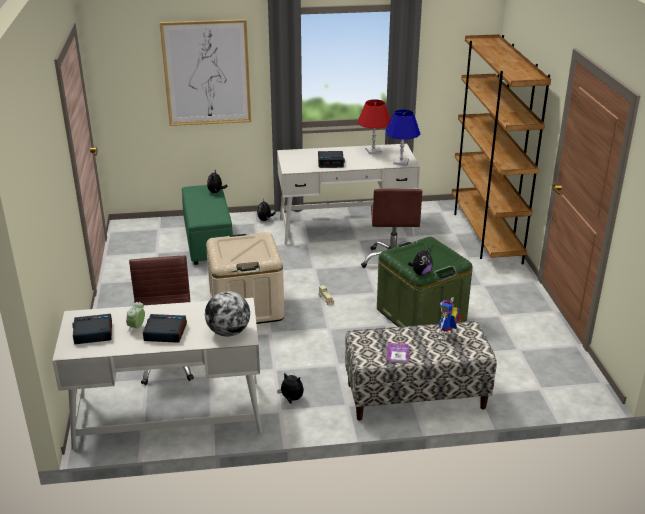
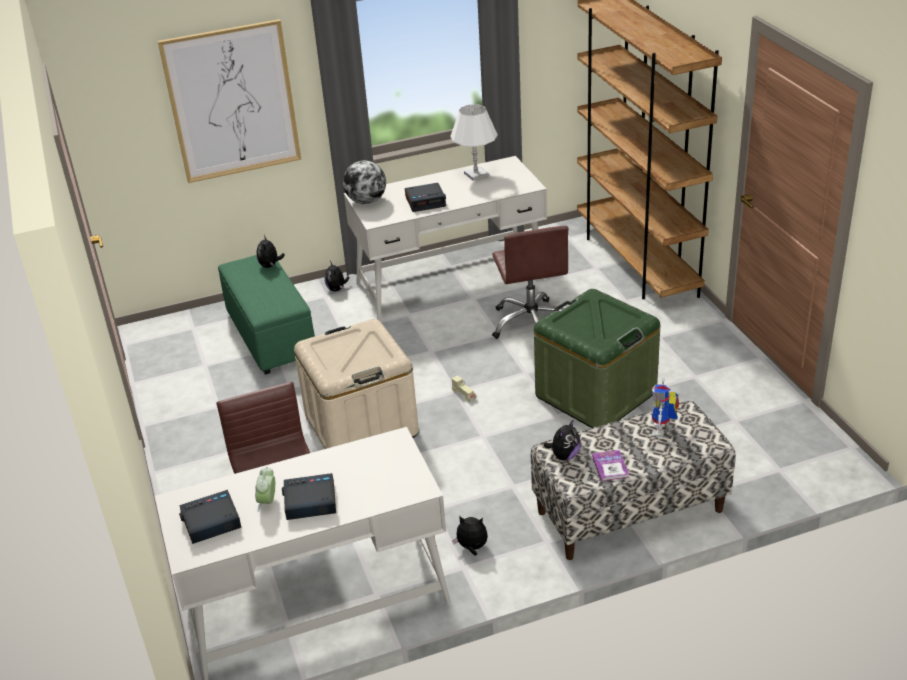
camera: 10 degrees left, 5 degrees up
globe [205,291,250,337] -> globe moved to [343,160,386,204]
red table lamp [358,100,391,155] -> white table lamp [451,104,497,181]
blue table lamp [385,109,420,165] -> none
plush toy [408,248,433,275] -> plush toy moved to [543,419,581,460]

